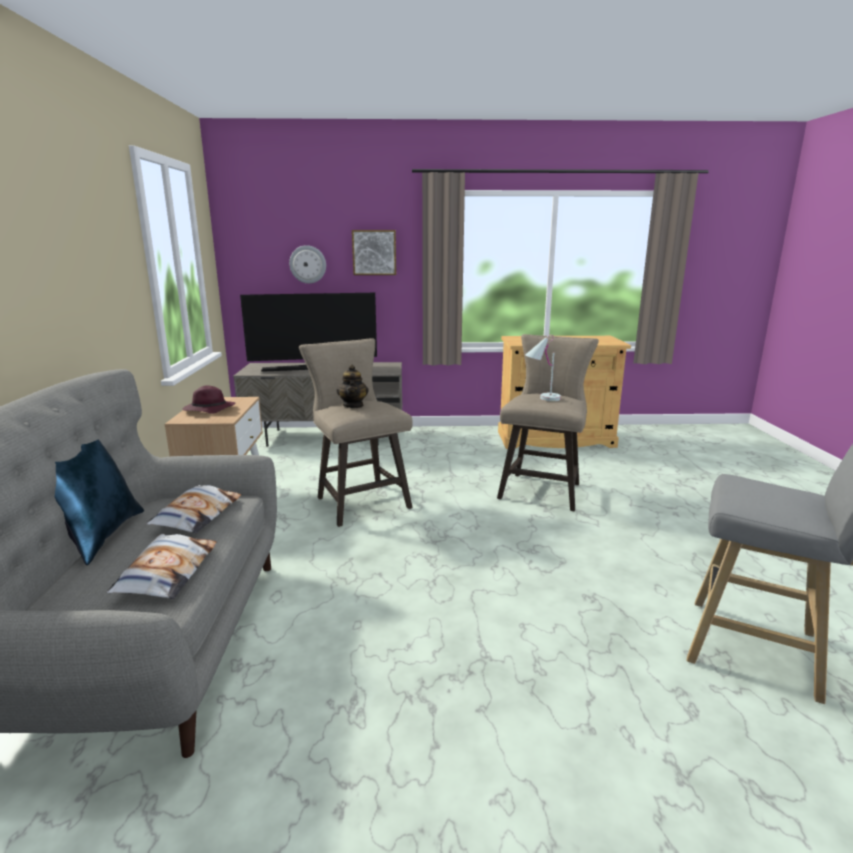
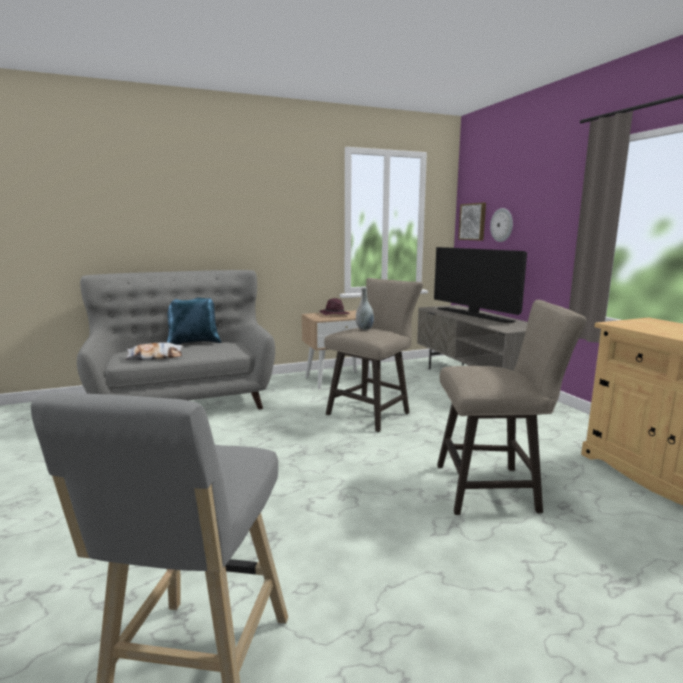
camera: 70 degrees right, 5 degrees down
pillow [146,485,241,533] -> none
teapot [337,364,369,408] -> grey vase [356,288,374,330]
picture [352,230,396,275] -> picture moved to [458,203,486,240]
white table lamp [525,335,561,401] -> none

